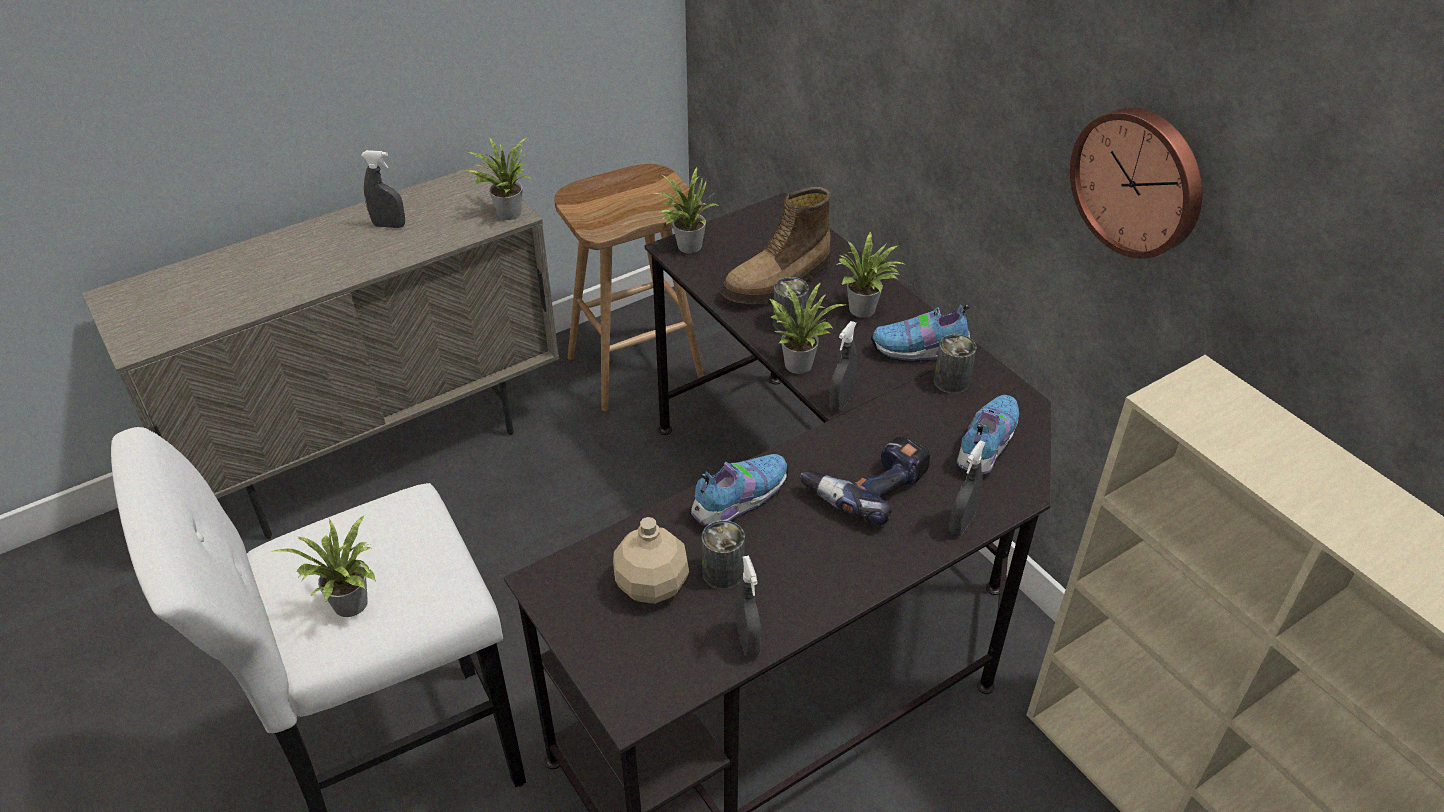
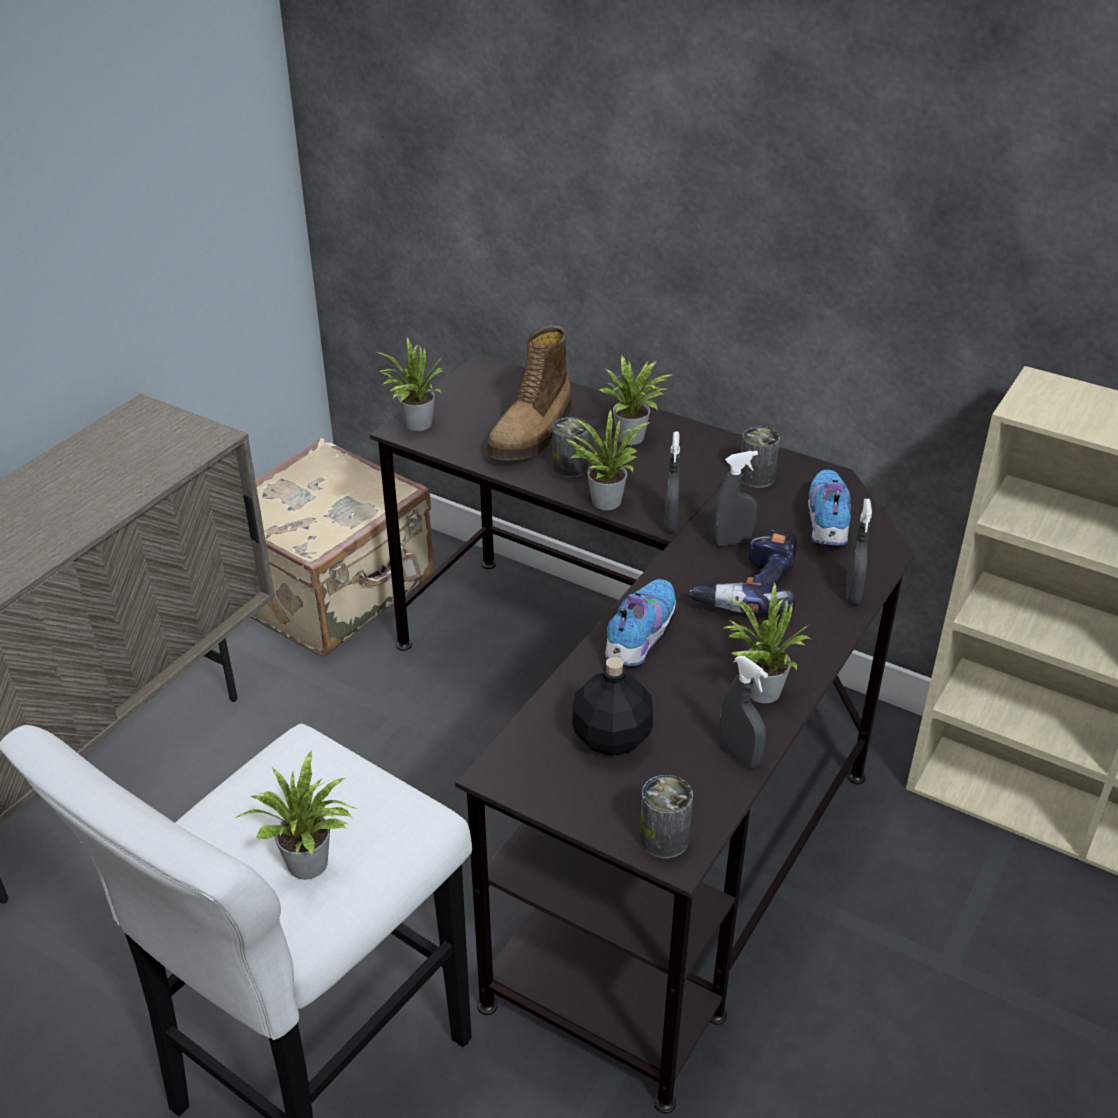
camera: 25 degrees left, 5 degrees down
grey spray bottle [361,150,405,228] -> grey spray bottle moved to [711,451,758,546]
potted plant [465,137,531,220] -> potted plant moved to [724,583,810,703]
brown stool [554,164,704,411] -> beige suitcase [251,438,434,656]
beige bottle [613,517,689,604] -> black bottle [572,657,653,756]
can [702,520,745,590] -> can moved to [639,775,693,858]
shoe [871,304,971,362] -> none
wall clock [1070,107,1202,259] -> none

